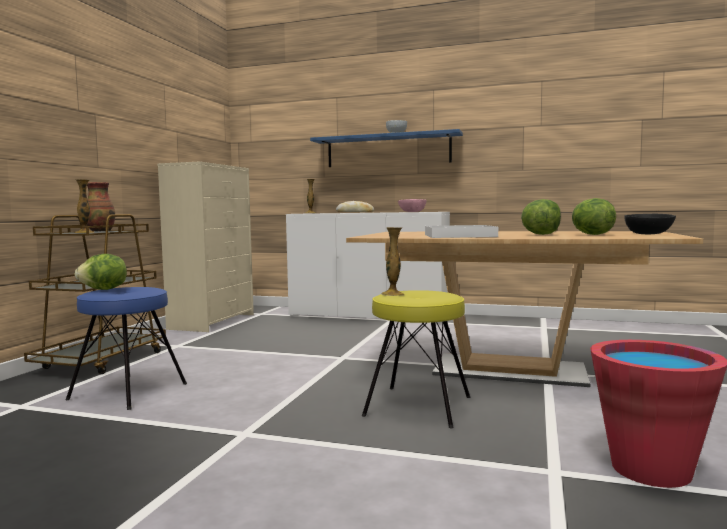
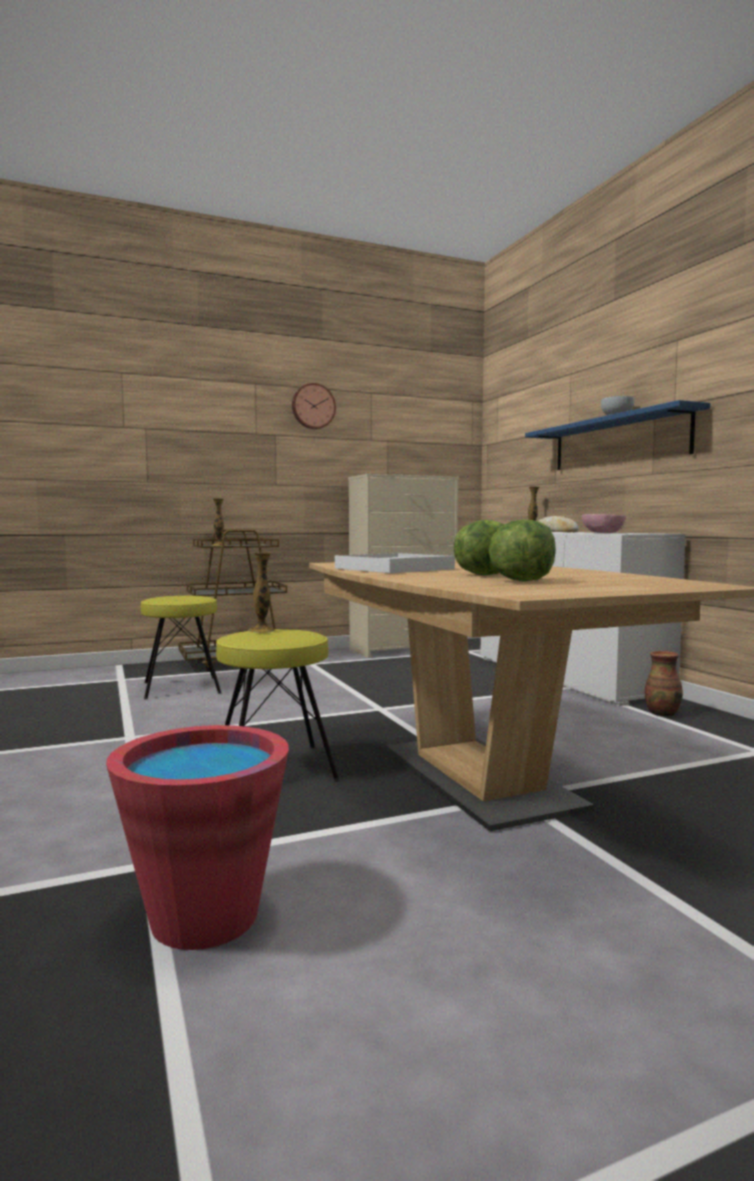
camera: 50 degrees right, 0 degrees up
blue stool [66,287,187,410] -> yellow stool [141,596,221,699]
lettuce [74,254,127,290] -> none
vase [87,182,115,231] -> vase moved to [645,651,683,716]
black bowl [624,214,676,234] -> none
none -> wall clock [292,383,336,429]

